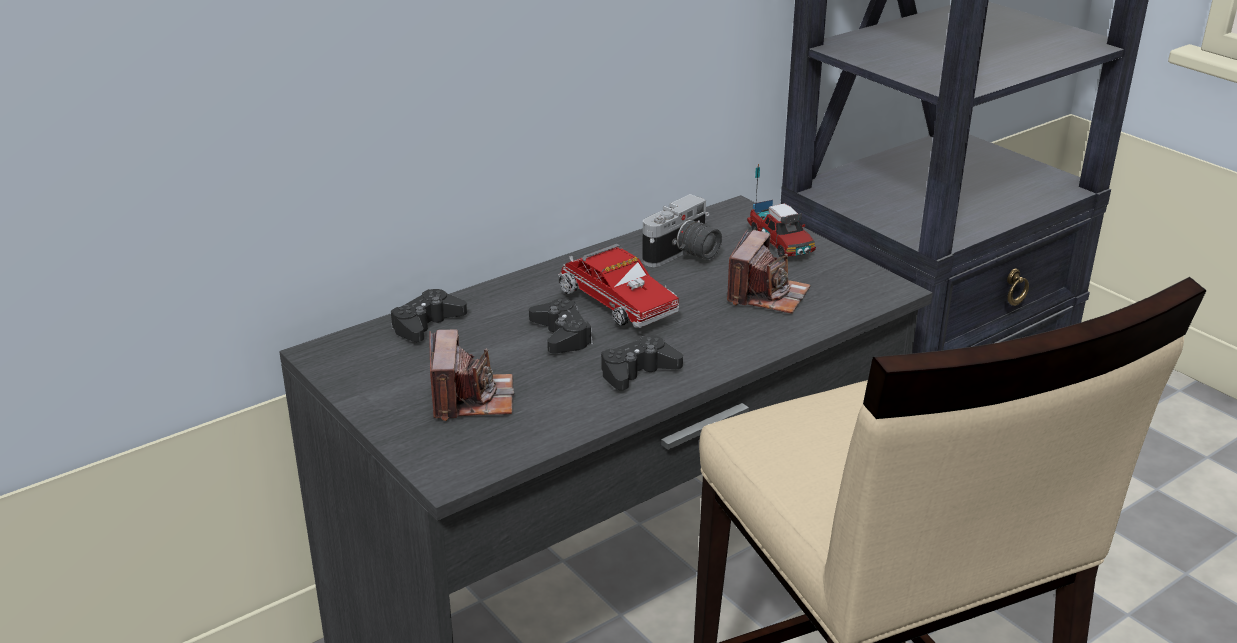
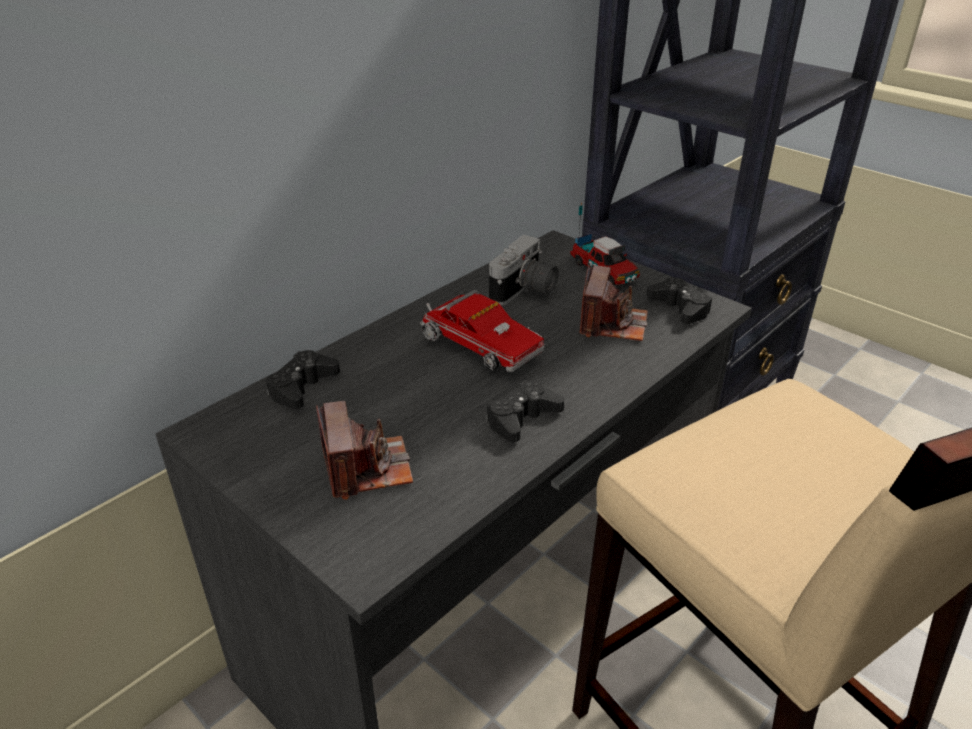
camera: 10 degrees left, 5 degrees up
black game controller [529,299,593,354] -> black game controller moved to [646,277,712,324]

